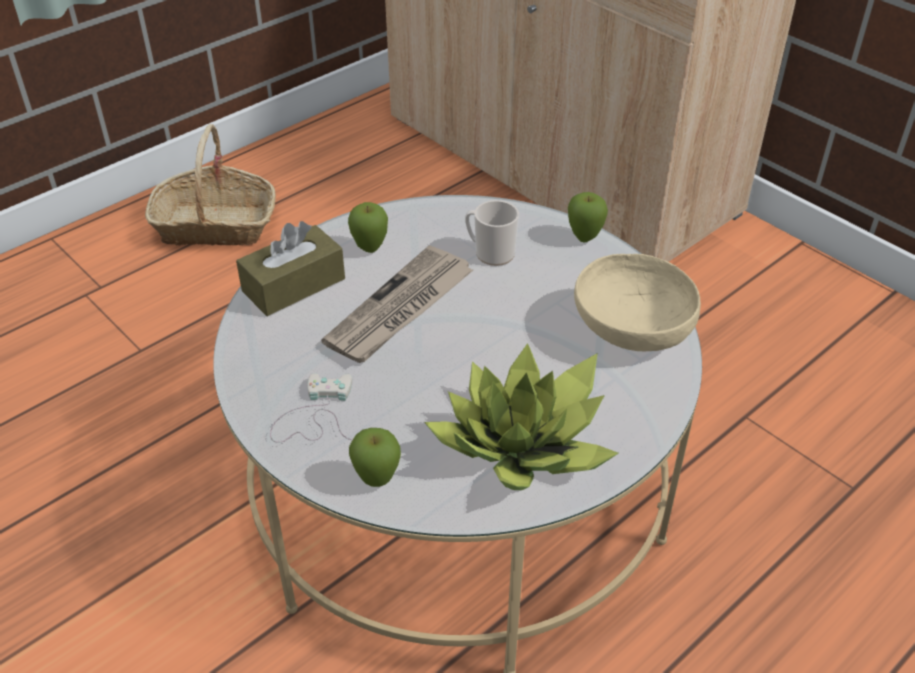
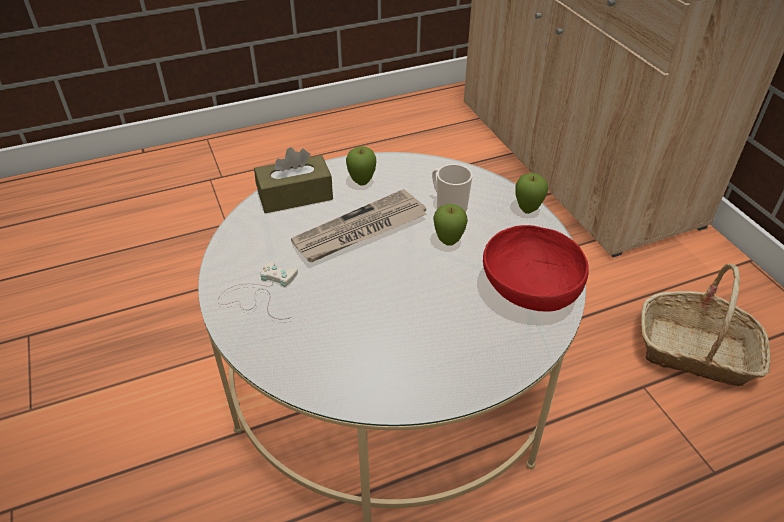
camera: 20 degrees right, 0 degrees up
basket [145,124,276,246] -> basket moved to [641,264,771,386]
apple [349,428,401,487] -> apple moved to [433,204,468,246]
potted plant [424,343,619,490] -> none
beige bowl [574,254,701,351] -> red bowl [483,225,589,312]

